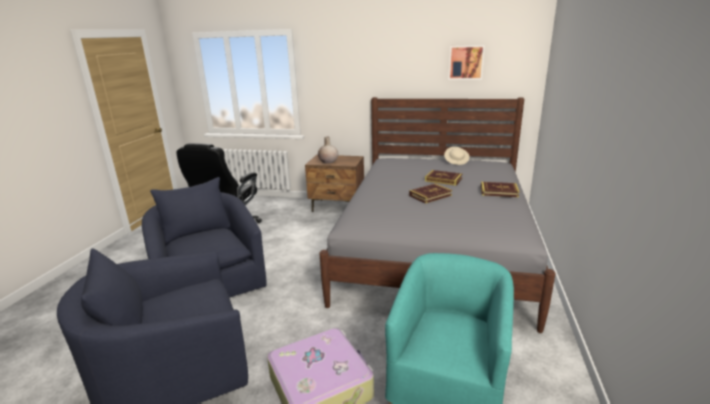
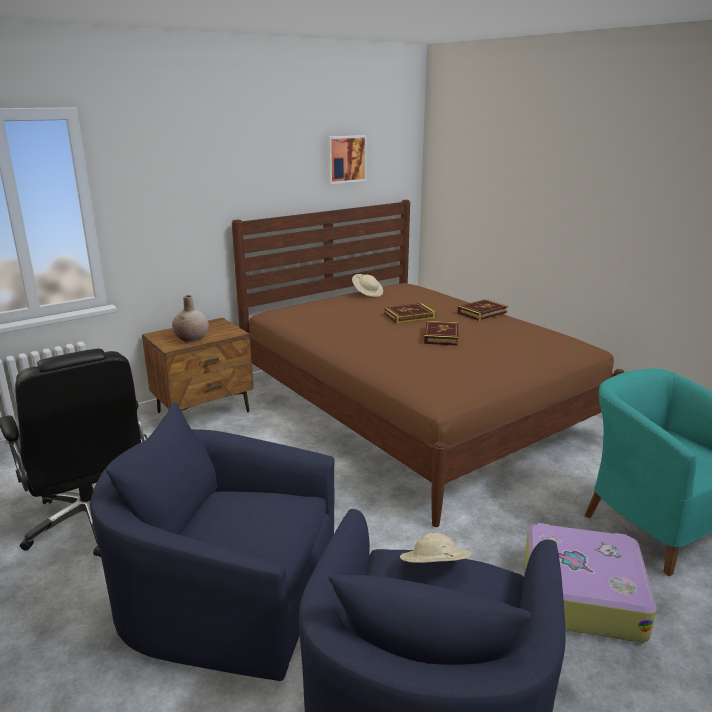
camera: 50 degrees left, 0 degrees up
grey bed [319,97,555,333] -> brown bed [232,200,624,527]
none -> beige hat [400,533,471,563]

